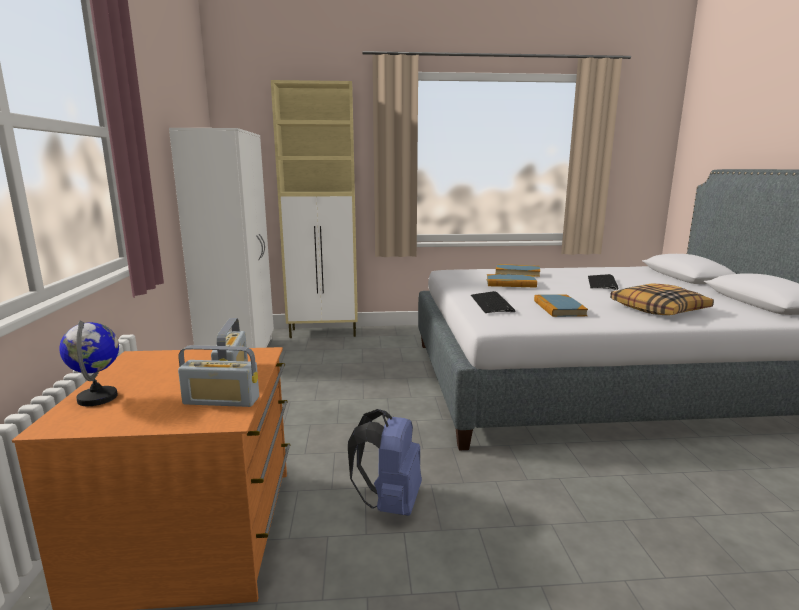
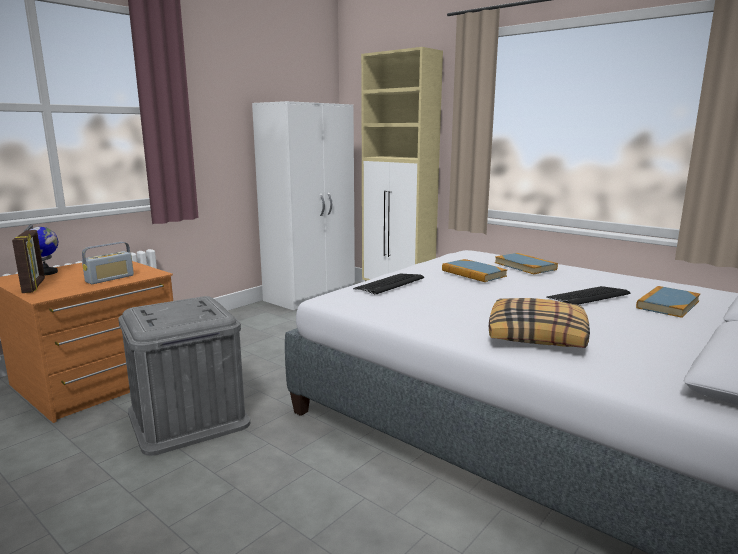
camera: 45 degrees right, 0 degrees up
radio [178,345,259,407] -> none
blue backpack [348,409,422,516] -> grey storage box [118,296,250,456]
book [534,294,588,317] -> book moved to [636,286,700,318]
none -> picture frame [12,230,45,293]

